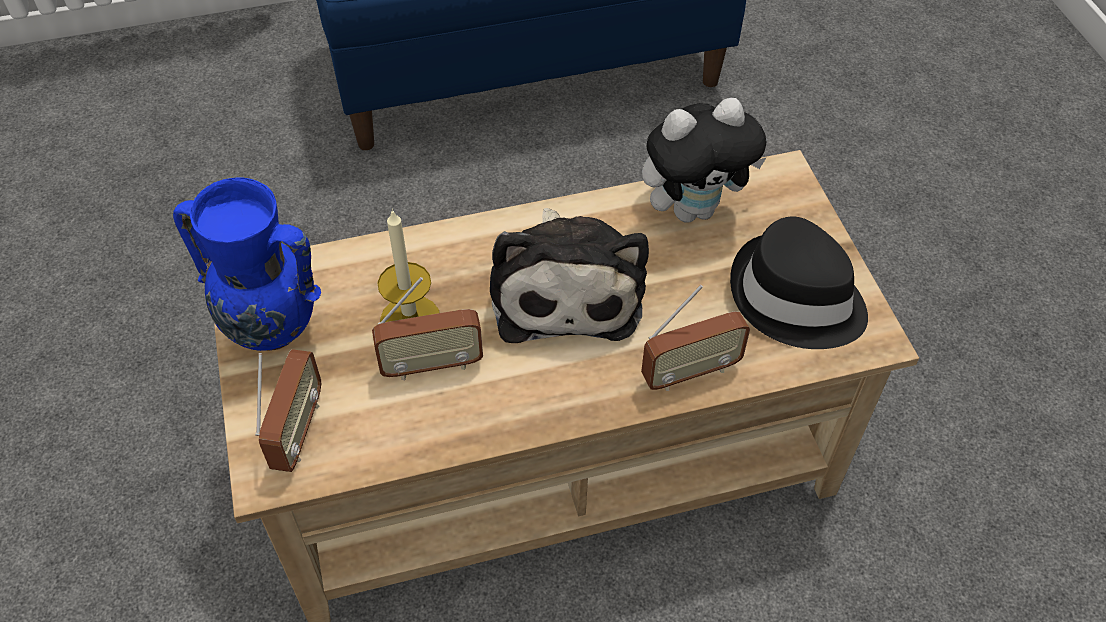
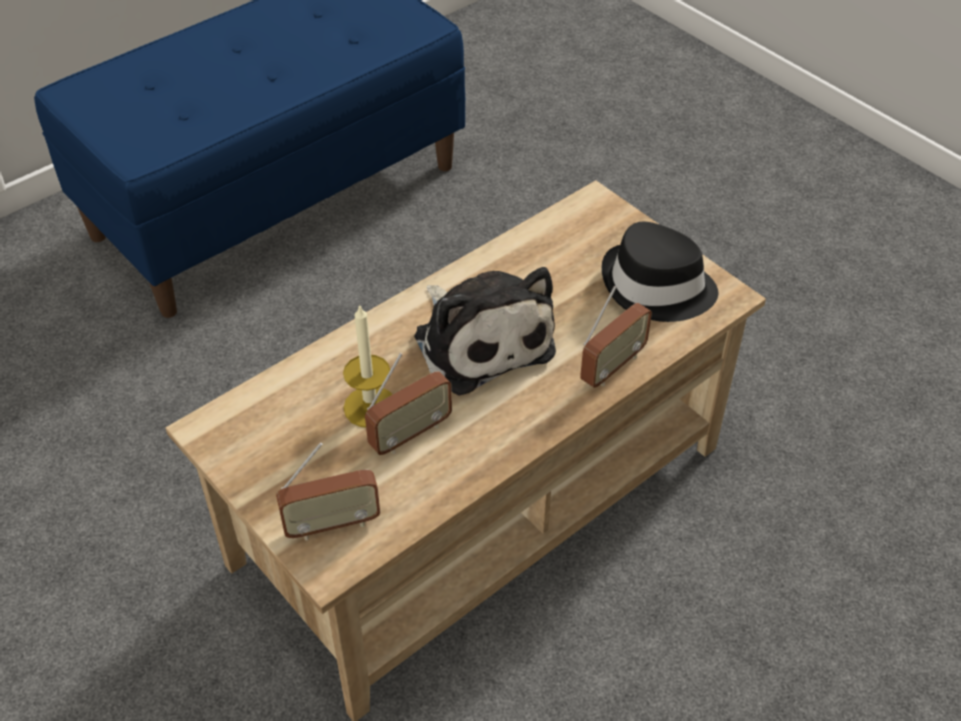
camera: 25 degrees left, 5 degrees down
blue vase [173,177,321,351] -> none
radio [255,349,321,472] -> radio turned 90 degrees clockwise [276,443,380,540]
plush toy [642,98,767,223] -> none

